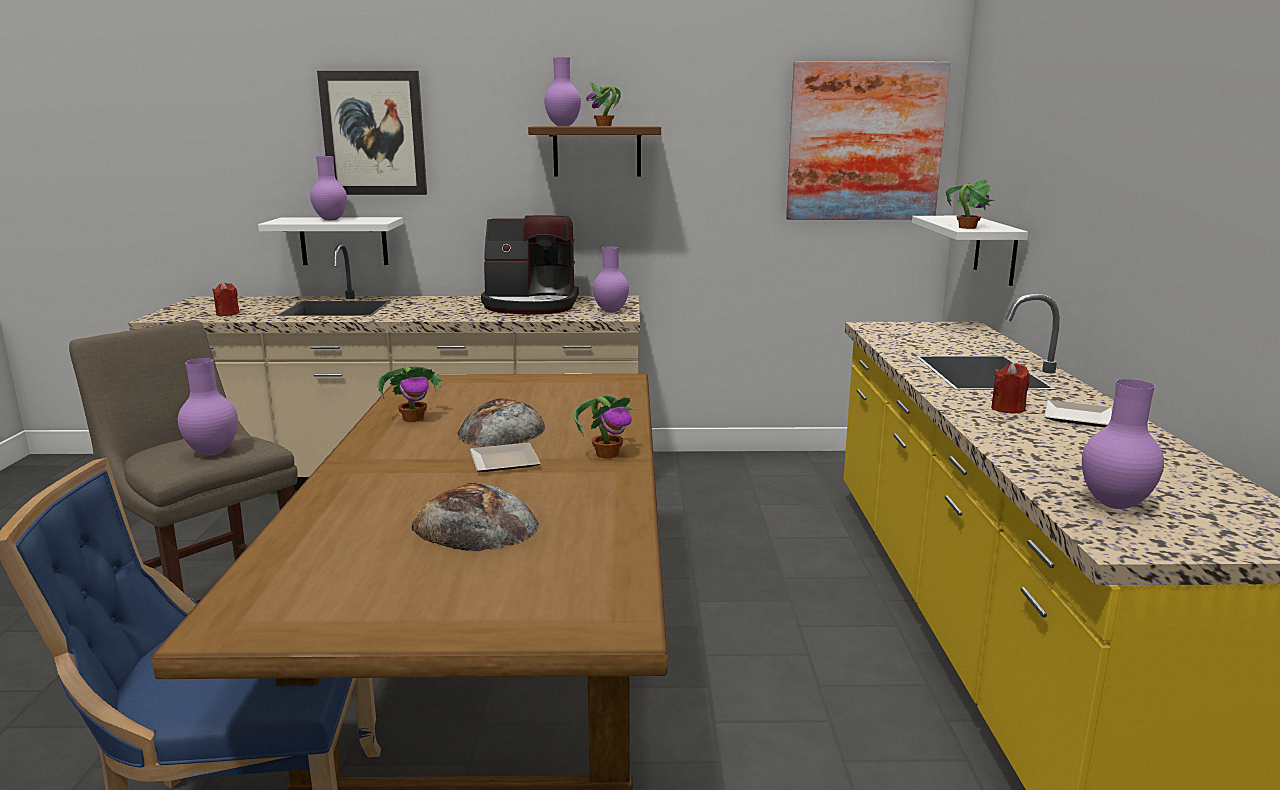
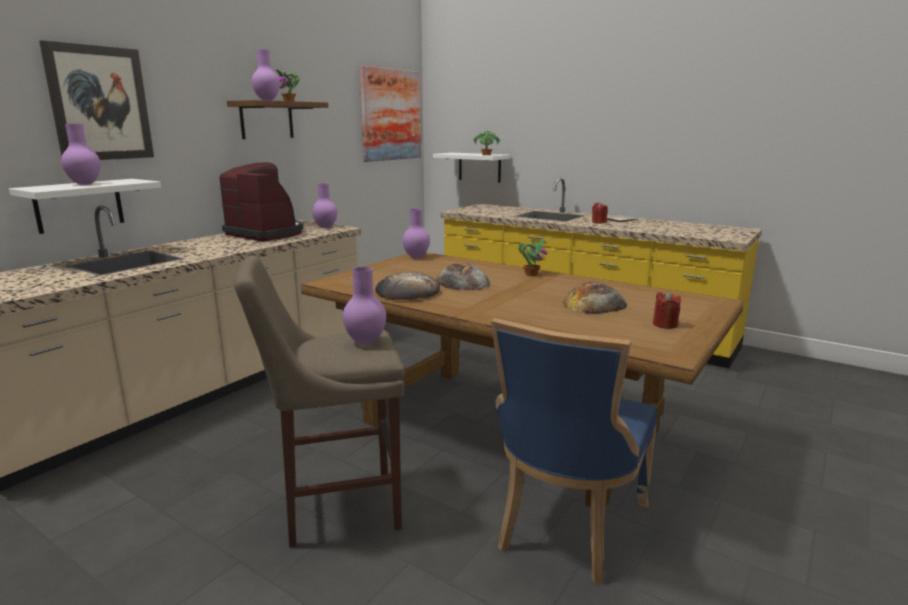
camera: 55 degrees left, 0 degrees up
red candle [212,282,240,316] -> red candle moved to [653,291,681,329]
potted plant [377,366,444,422] -> bread [375,272,440,300]
plate [470,443,541,472] -> none
coffee machine [481,215,579,314] -> coffee machine turned 90 degrees counterclockwise [220,162,303,241]
purple vase [1082,379,1164,509] -> purple vase moved to [403,209,430,258]

